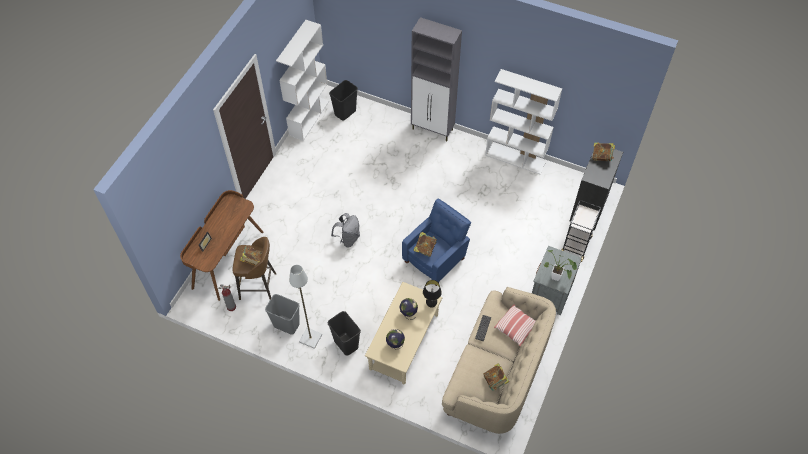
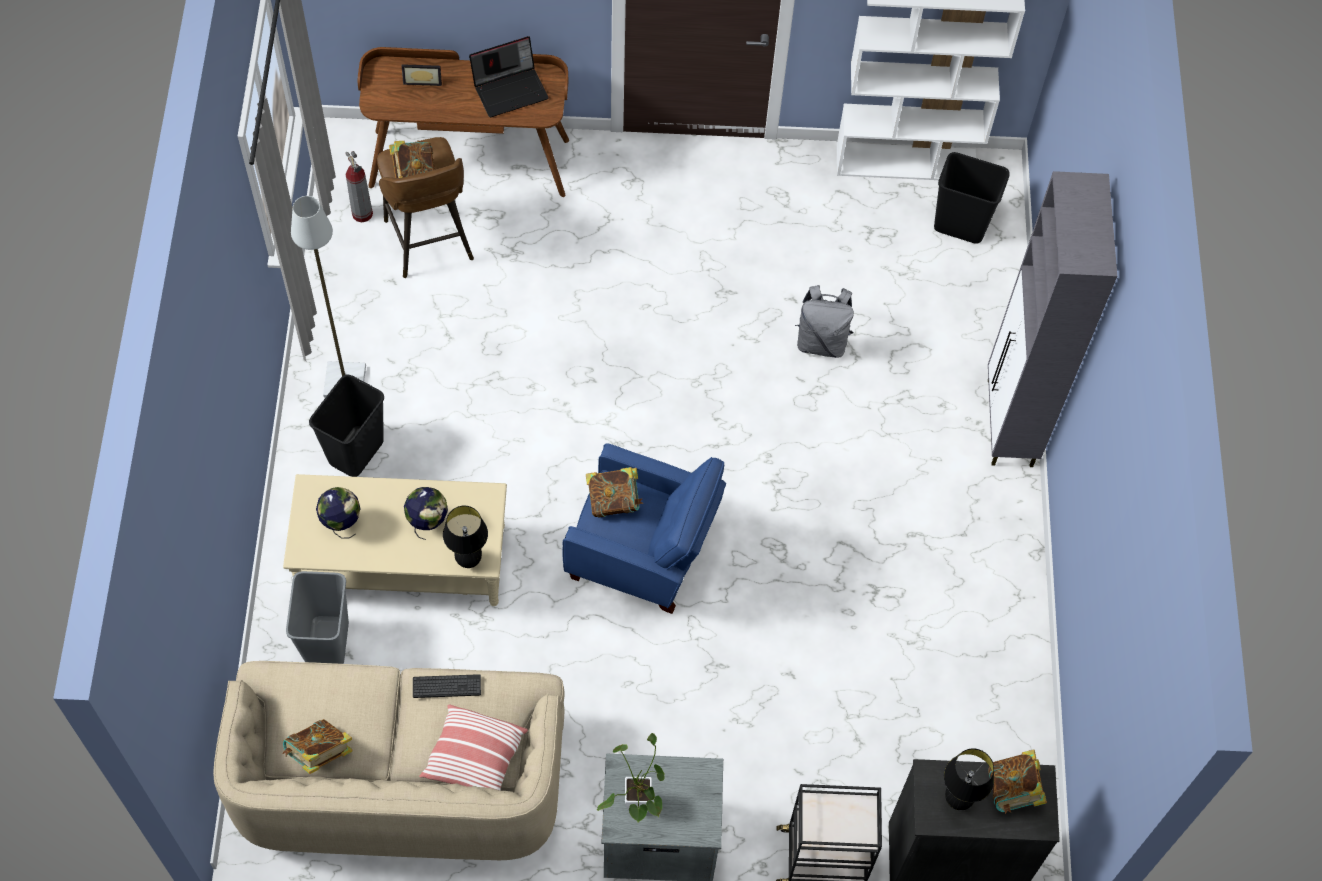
camera: 65 degrees right, 5 degrees up
grey trash can [265,294,300,335] -> grey trash can moved to [286,571,349,664]
grey backpack [331,213,360,247] -> grey backpack moved to [795,285,854,358]
white bookcase [485,69,562,174] -> none
none -> laptop [469,36,548,117]
none -> black table lamp [944,748,994,810]

